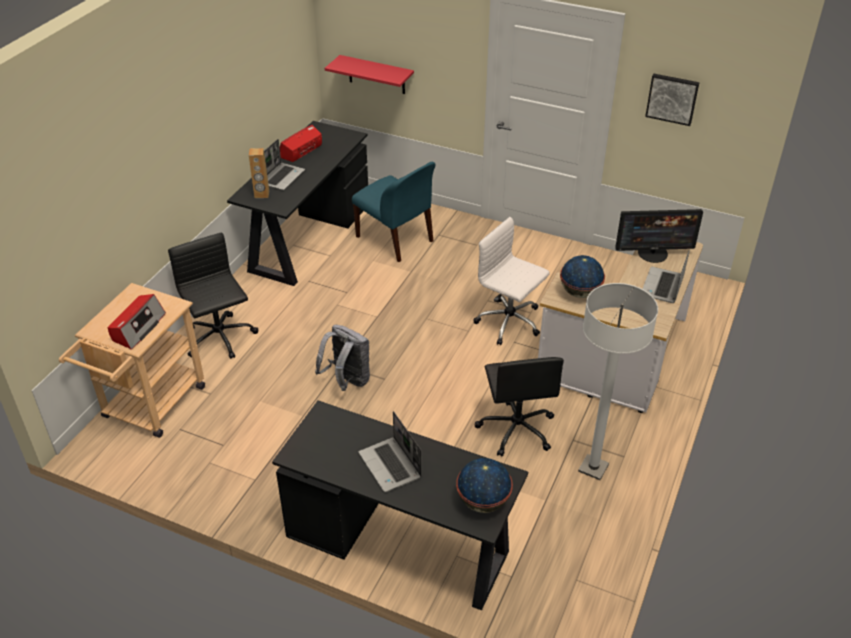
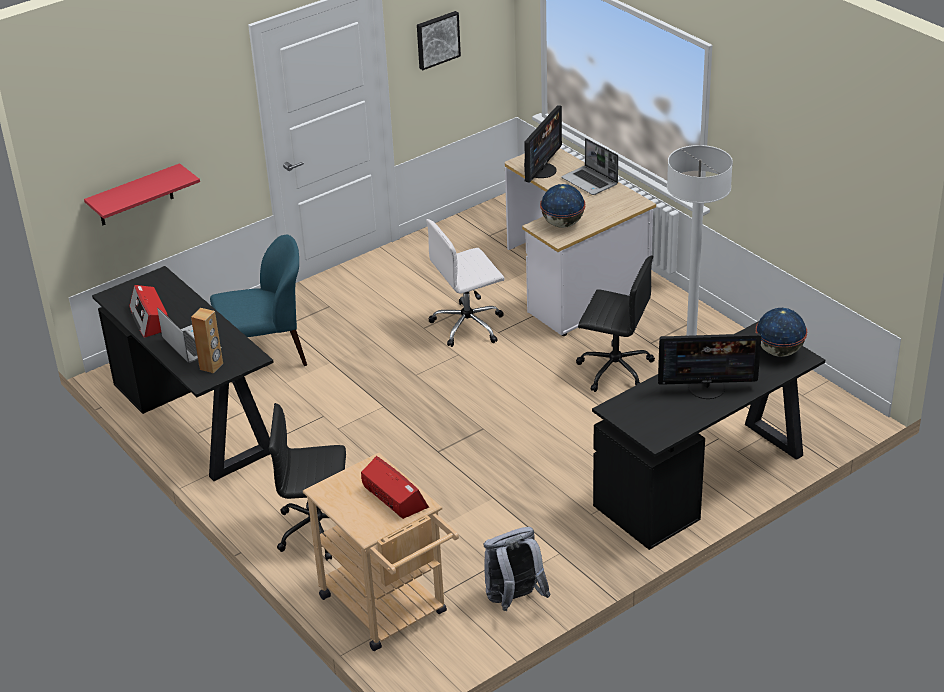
camera: 60 degrees left, 5 degrees down
grey backpack [315,325,370,391] -> grey backpack moved to [484,527,551,611]
laptop [359,411,422,492] -> monitor [658,333,761,399]

